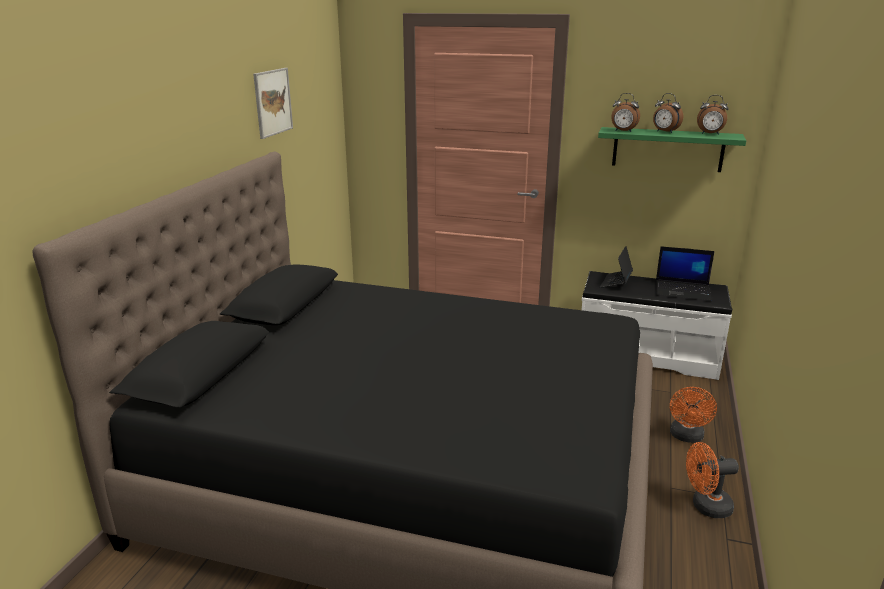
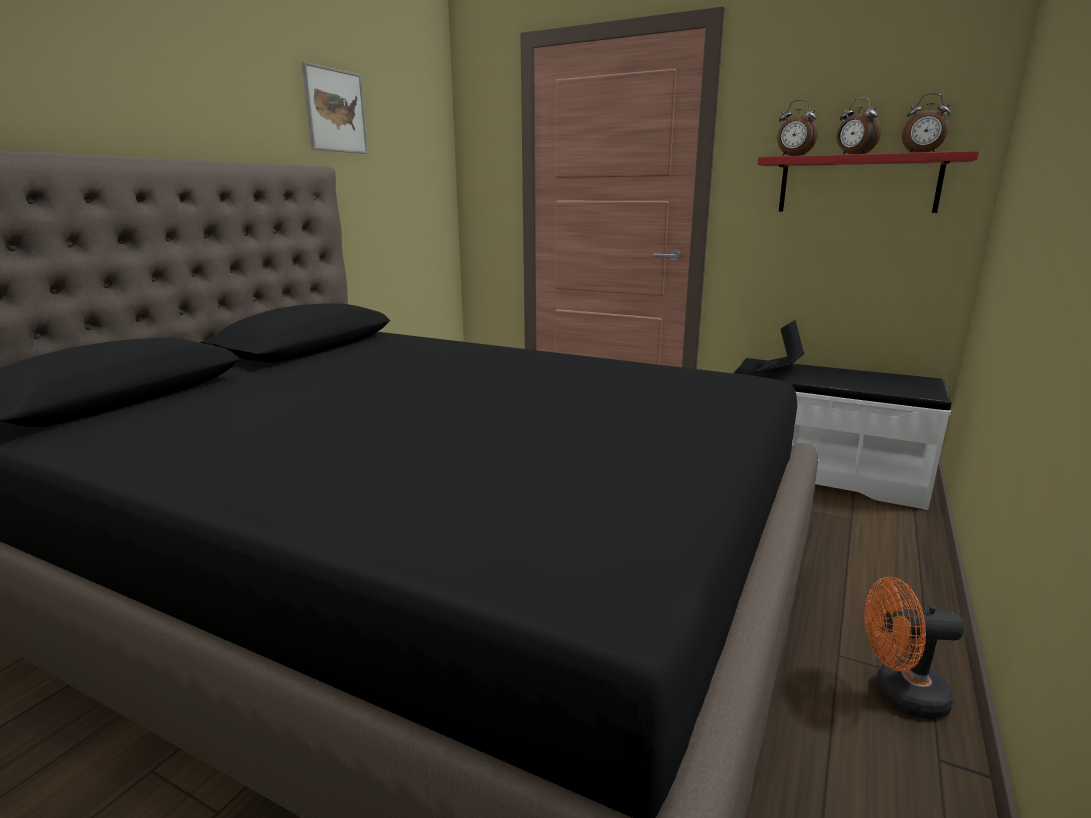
camera: 10 degrees right, 5 degrees down
green shelf [598,127,746,172] -> red shelf [757,151,979,213]
laptop [656,246,715,301] -> none
orange fan [670,387,717,443] -> none

